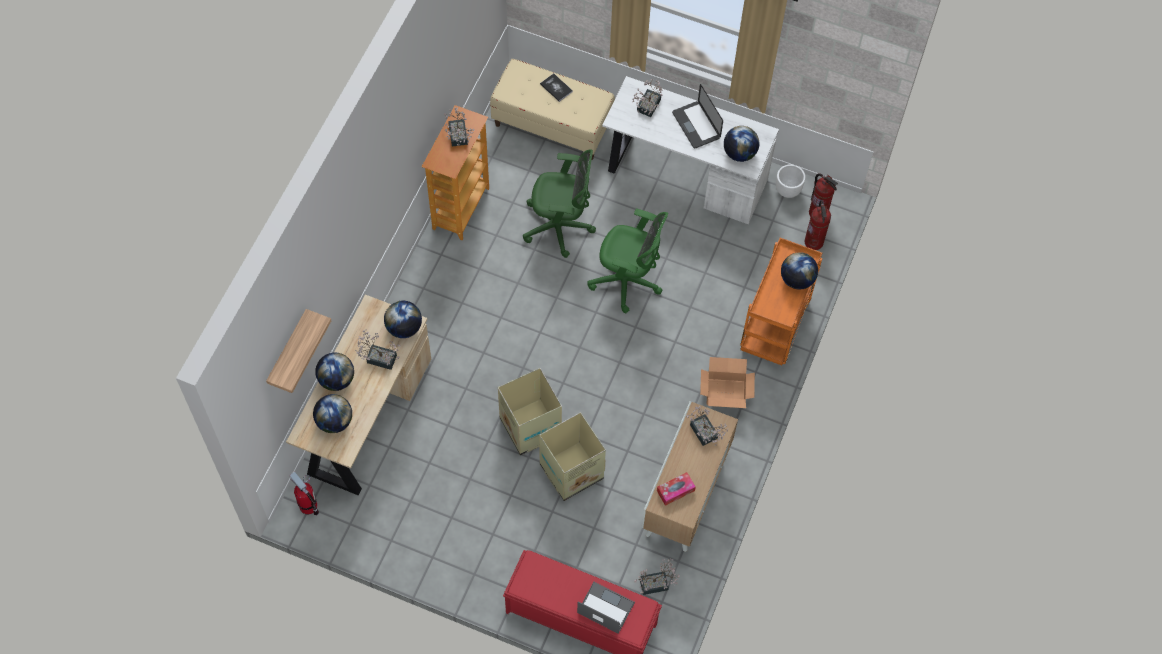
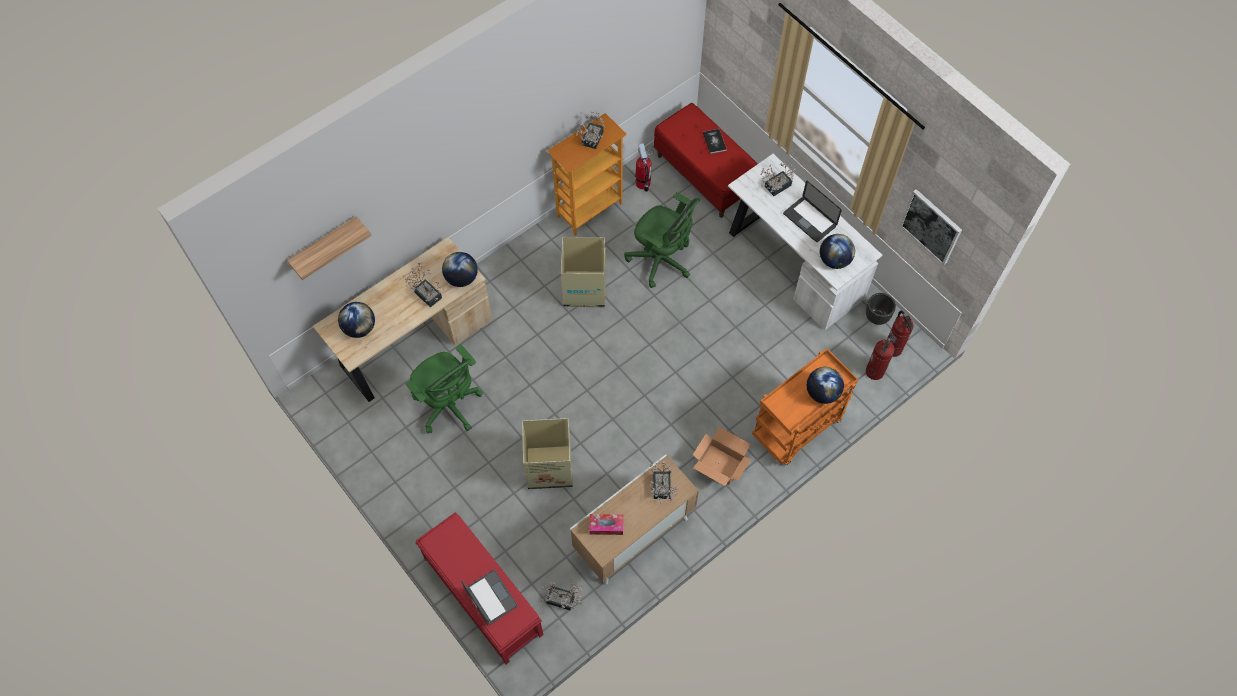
camera: 30 degrees right, 0 degrees up
fire extinguisher [290,472,319,516] -> fire extinguisher moved to [635,143,654,192]
globe [315,352,354,391] -> none
beige bench [490,59,615,160] -> red bench [654,103,758,218]
cardboard box [498,368,562,455] -> cardboard box moved to [561,237,606,307]
green office chair [587,208,668,314] -> green office chair moved to [406,344,483,434]
laptop [672,84,723,149] -> laptop turned 45 degrees counterclockwise [783,181,842,242]
white planter [776,164,805,198] -> black planter [866,293,896,325]
none -> picture [900,189,962,265]

